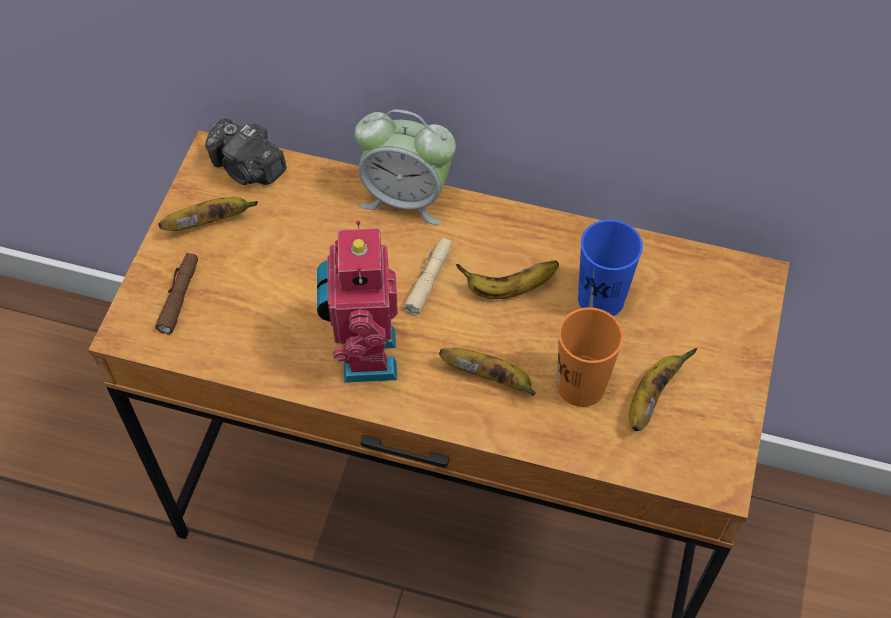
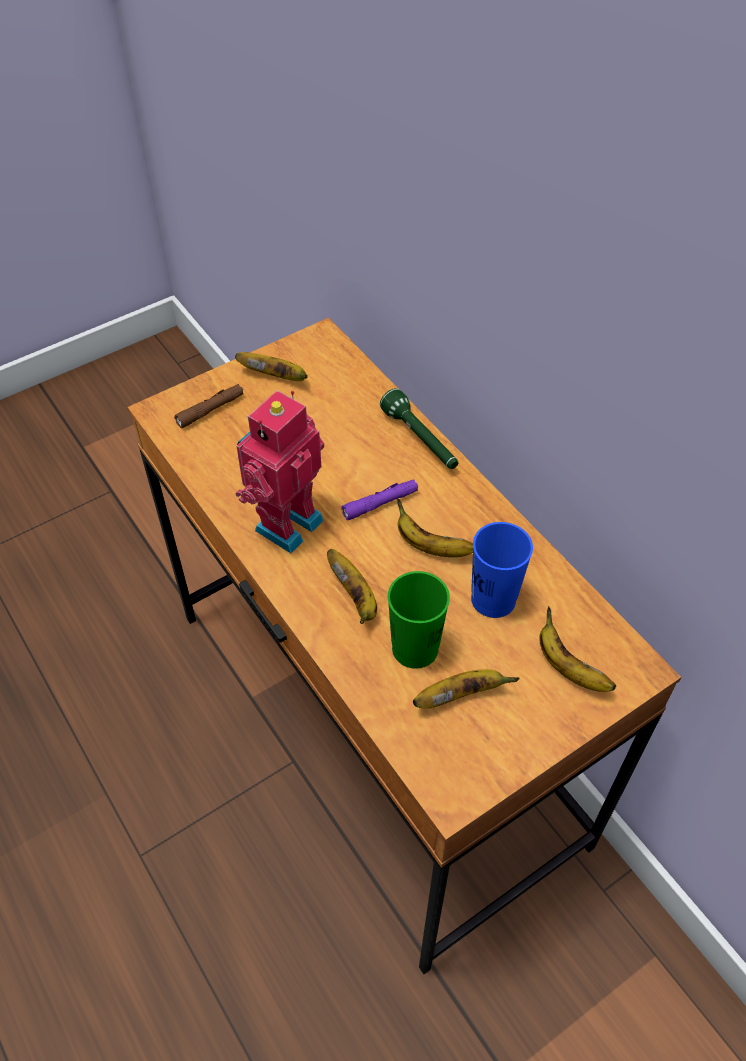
camera: 40 degrees right, 5 degrees down
camera [205,119,287,185] -> none
alarm clock [355,109,456,225] -> green flashlight [380,388,458,469]
beige flashlight [404,238,452,315] -> purple flashlight [341,479,418,521]
orange cup [557,307,623,407] -> green cup [388,571,450,669]
none -> banana [539,606,616,692]

